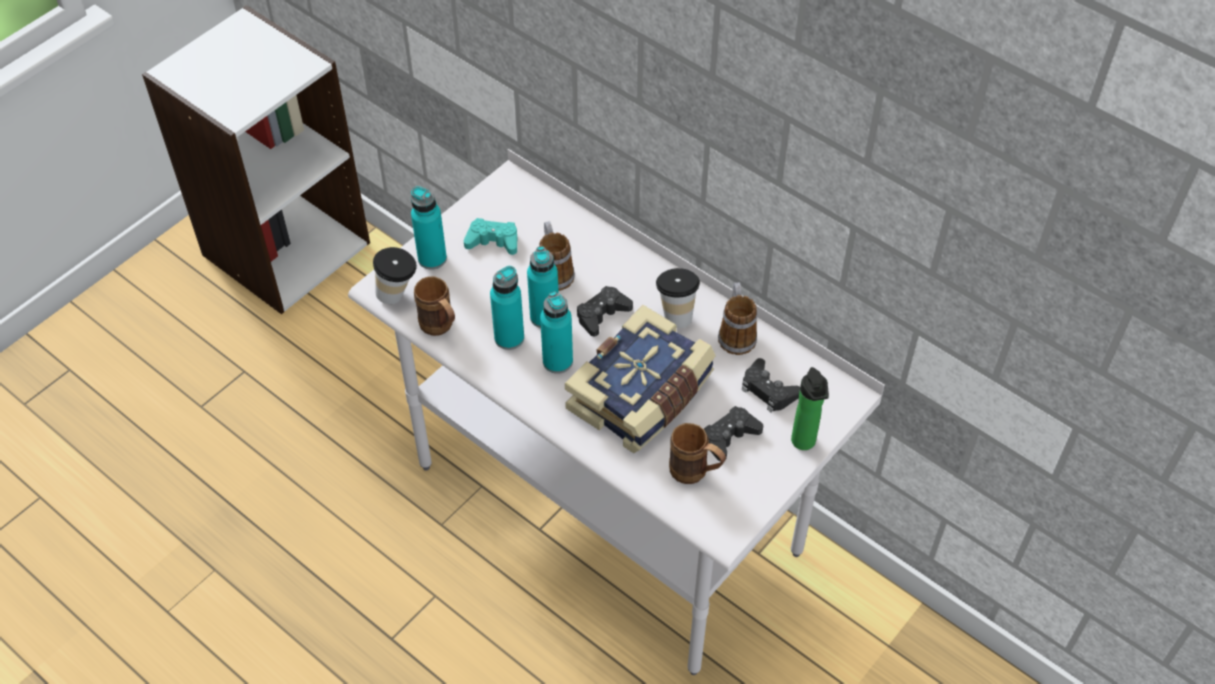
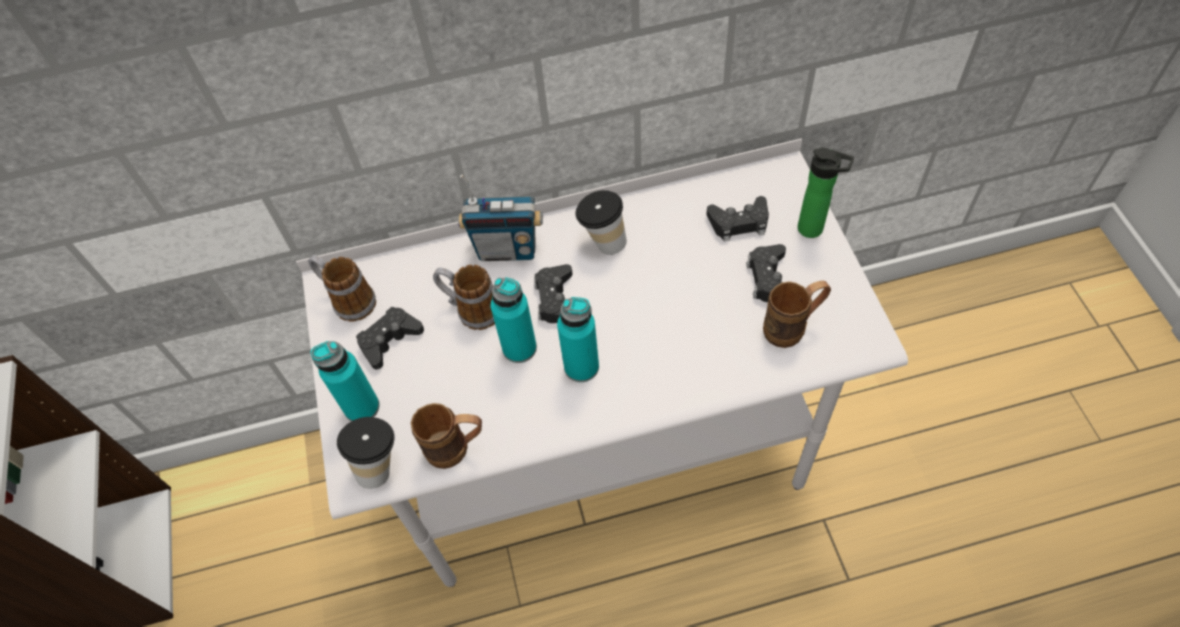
camera: 50 degrees left, 5 degrees up
turquoise game controller [464,218,518,255] -> black game controller [356,307,424,369]
turquoise bottle [490,266,524,350] -> none
book [565,305,716,453] -> none
mug [718,283,757,355] -> mug moved to [308,255,376,322]
none -> radio [458,174,543,261]

